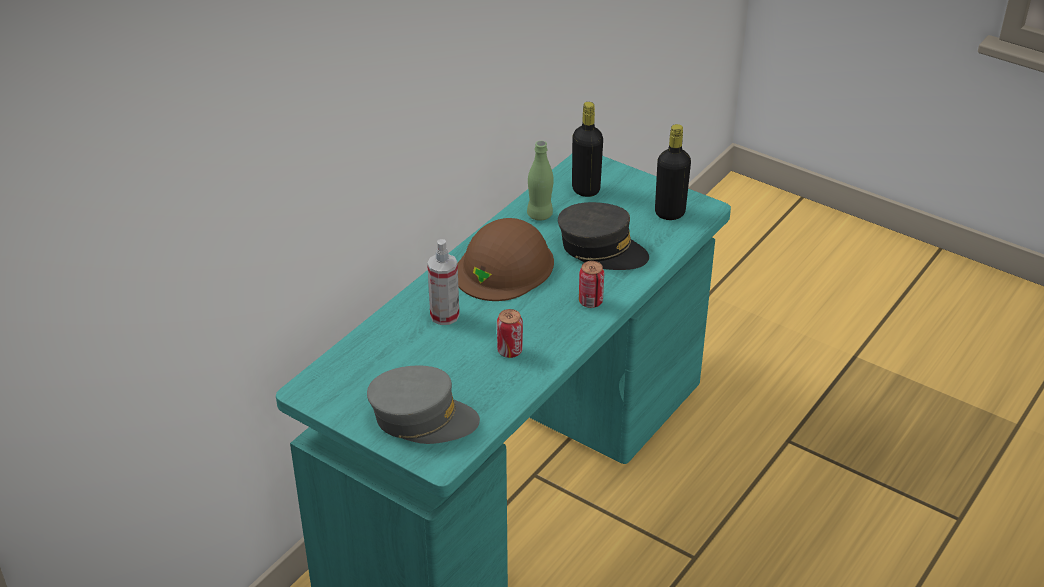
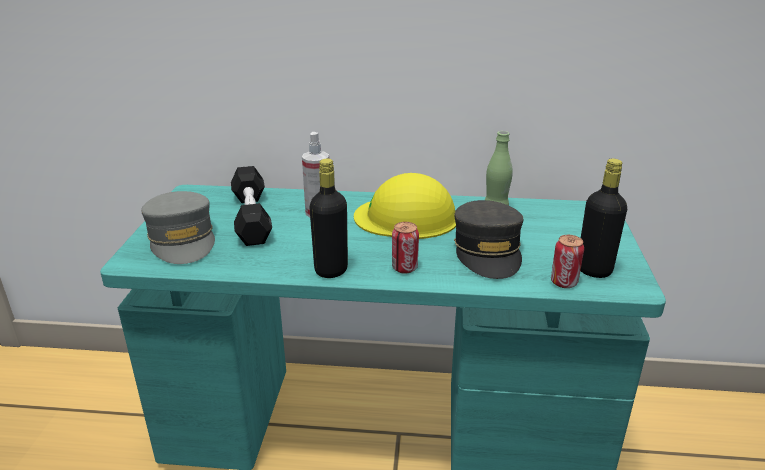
camera: 60 degrees right, 10 degrees down
brown hard hat [458,218,554,301] -> yellow hard hat [354,173,456,239]
can [497,309,523,358] -> can moved to [551,235,584,288]
black bottle [572,102,603,197] -> black bottle moved to [309,158,348,278]
none -> black dumbbell [231,166,272,246]

